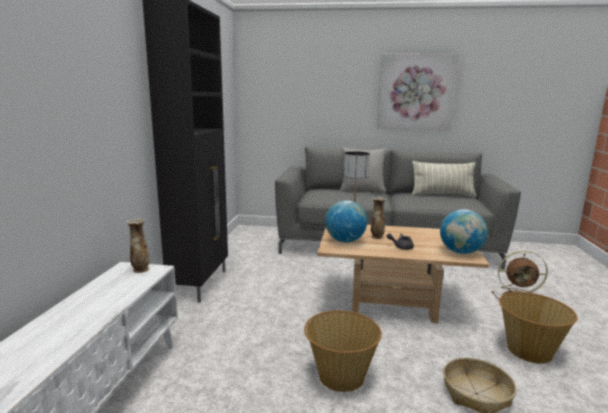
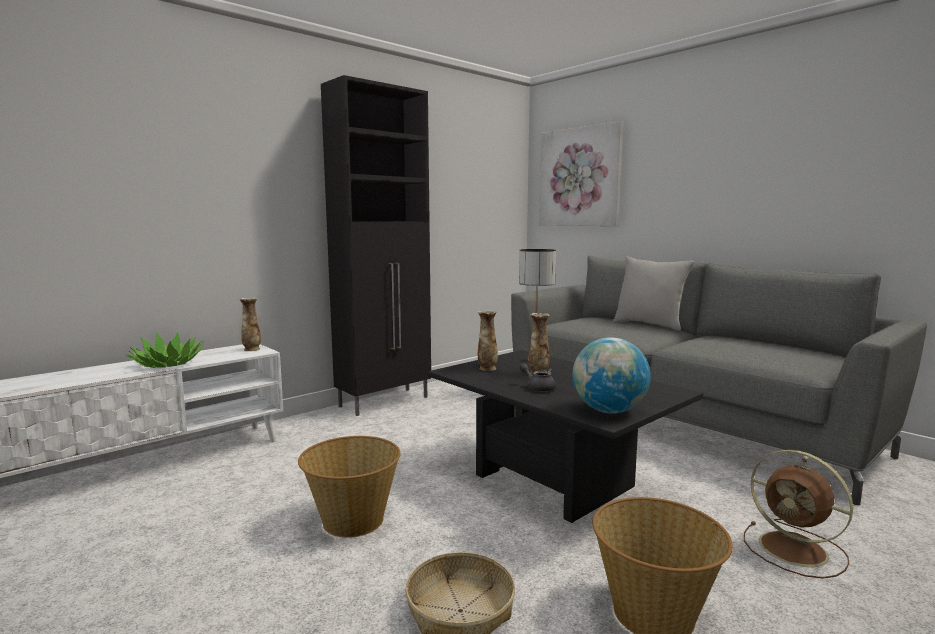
camera: 40 degrees right, 5 degrees down
beige coffee table [317,225,489,323] -> black coffee table [428,350,703,523]
globe [325,201,367,242] -> vase [478,310,498,371]
picture [377,54,459,130] -> picture moved to [539,121,623,226]
pillow [411,161,476,197] -> none
none -> potted plant [125,332,204,368]

